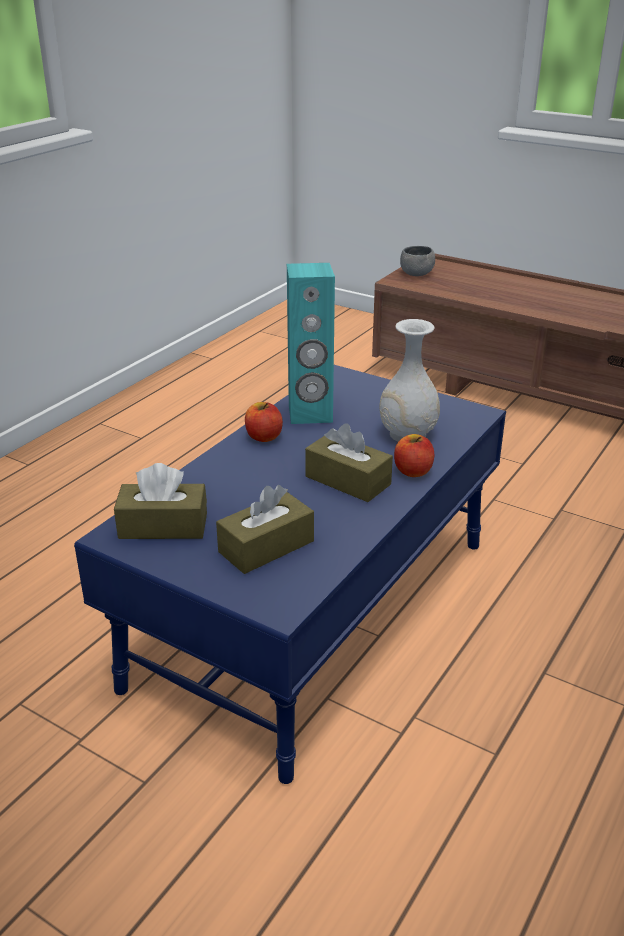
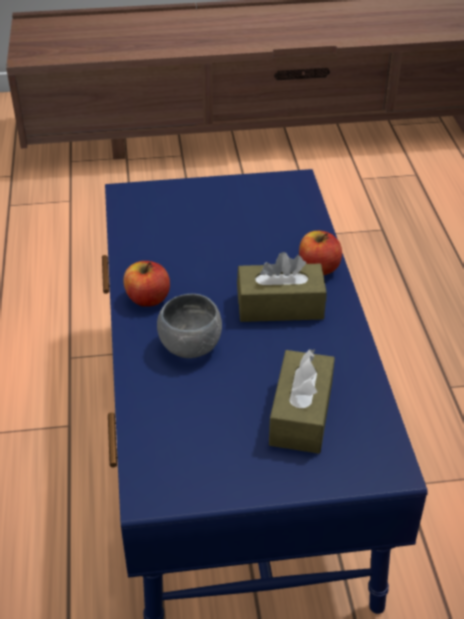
camera: 40 degrees left, 10 degrees up
brown tissue box [114,463,207,539] -> none
turquoise speaker [287,263,335,424] -> none
white vase [379,319,440,442] -> none
grey bowl [400,246,435,276] -> grey bowl moved to [157,294,222,358]

